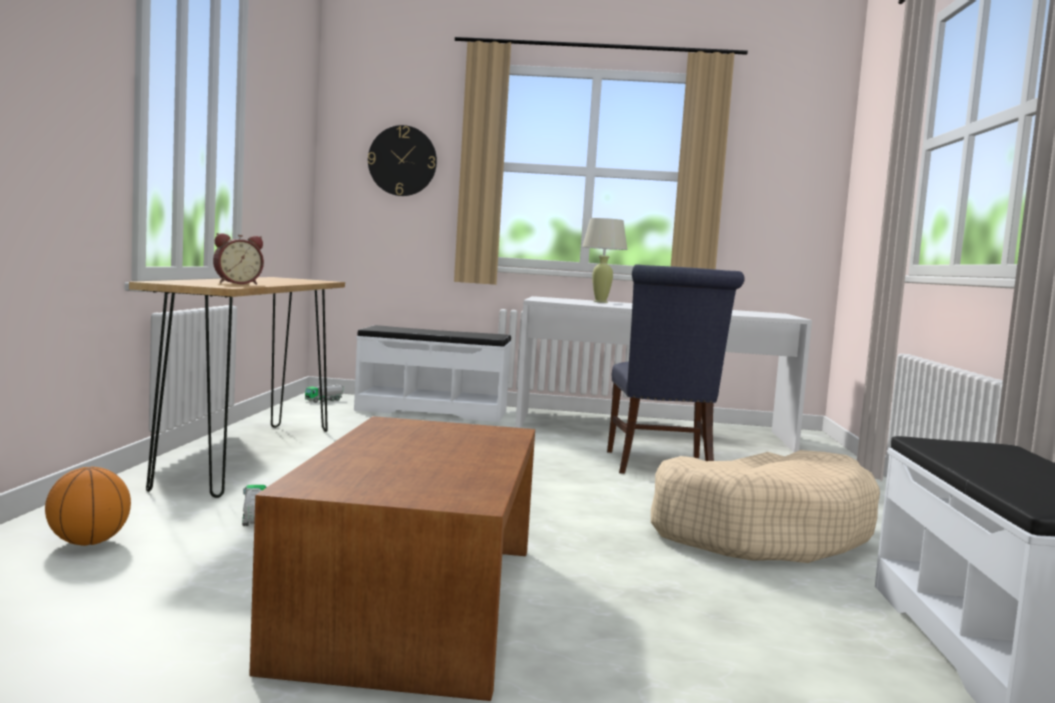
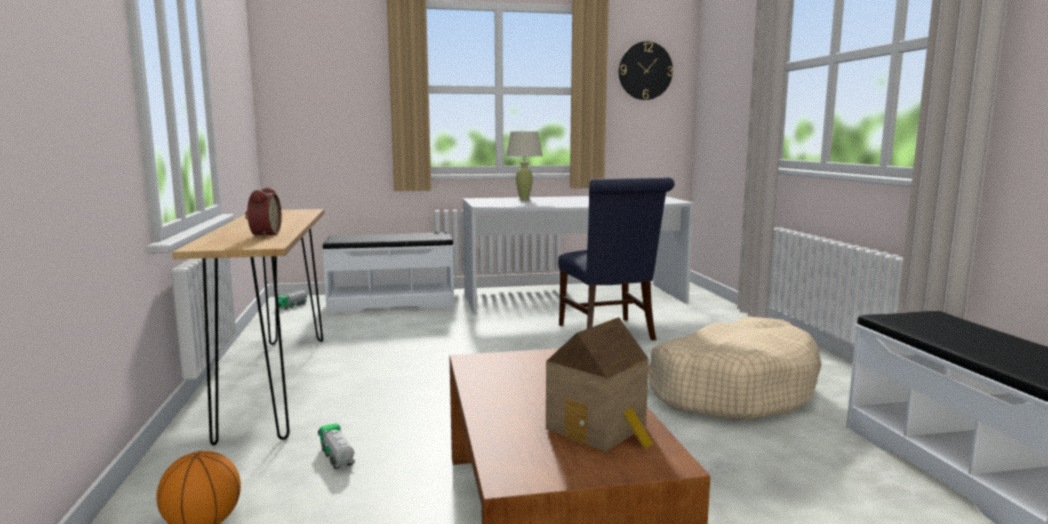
camera: 15 degrees left, 5 degrees up
alarm clock [213,233,264,285] -> alarm clock turned 45 degrees counterclockwise [245,187,282,237]
wall clock [368,125,437,196] -> wall clock moved to [619,41,673,100]
none -> toy house [546,317,653,452]

